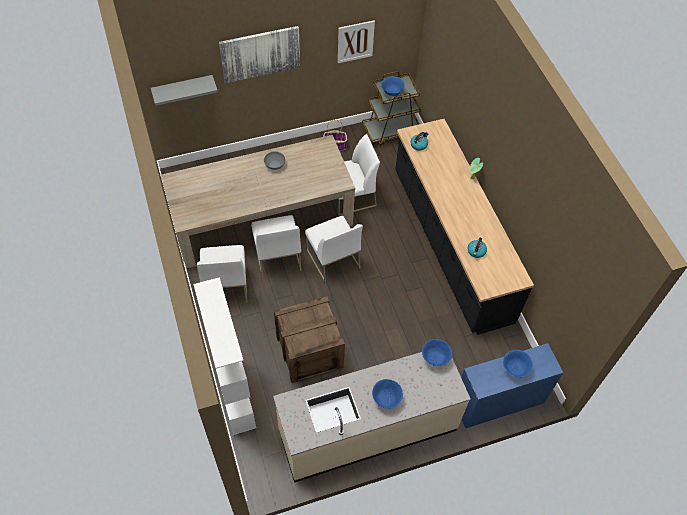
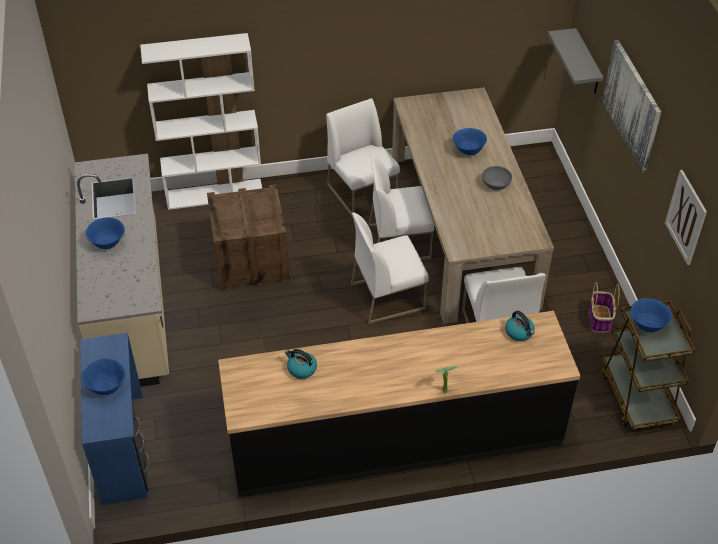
camera: 100 degrees right, 10 degrees down
white chair [197,245,247,302] -> white chair turned 60 degrees clockwise [326,98,400,217]
blue bowl [422,339,452,366] -> blue bowl moved to [453,128,487,155]

